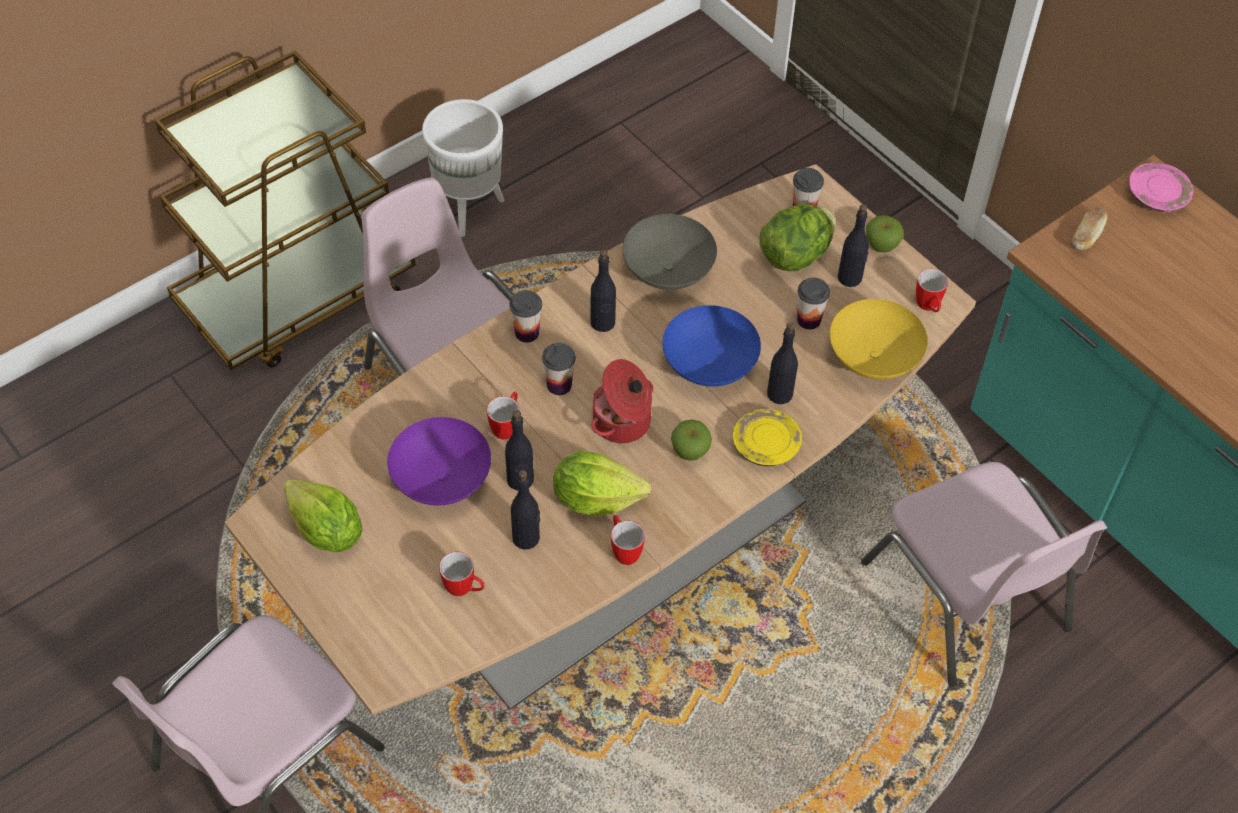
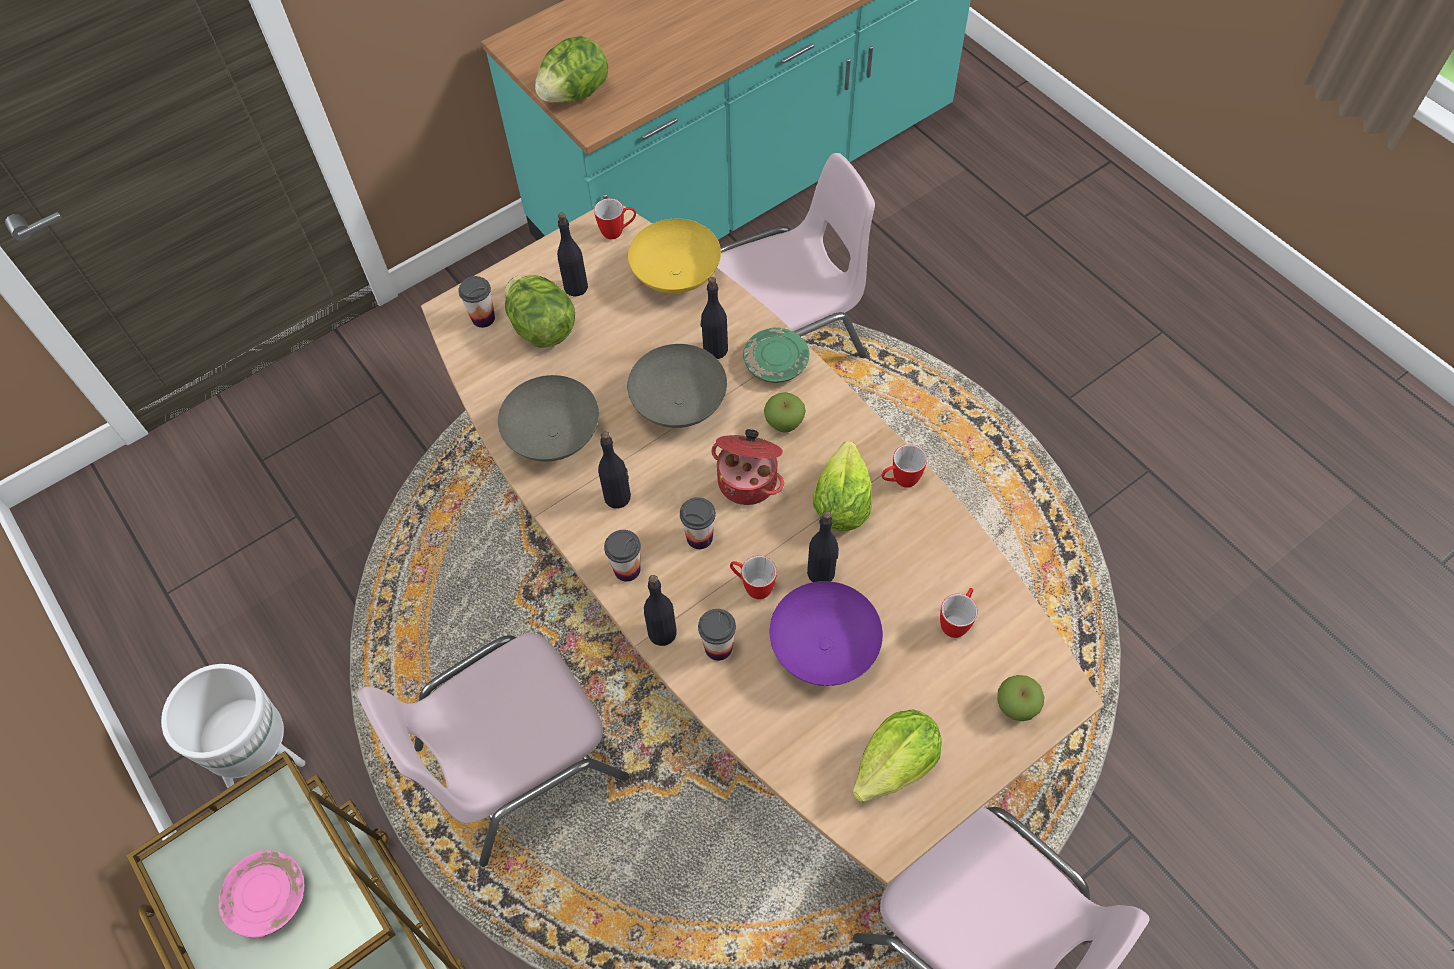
camera: 85 degrees left, 5 degrees up
black bottle [511,470,540,550] -> black bottle moved to [644,575,677,646]
blue bowl [662,305,761,387] -> grey bowl [627,344,727,428]
yellow plate [733,409,802,467] -> green plate [743,328,810,383]
cup [797,278,830,330] -> cup moved to [698,609,736,661]
apple [866,215,904,253] -> apple moved to [997,675,1044,721]
bread [1072,208,1107,250] -> lettuce [535,36,608,103]
pink plate [1129,163,1193,213] -> pink plate moved to [218,850,305,938]

